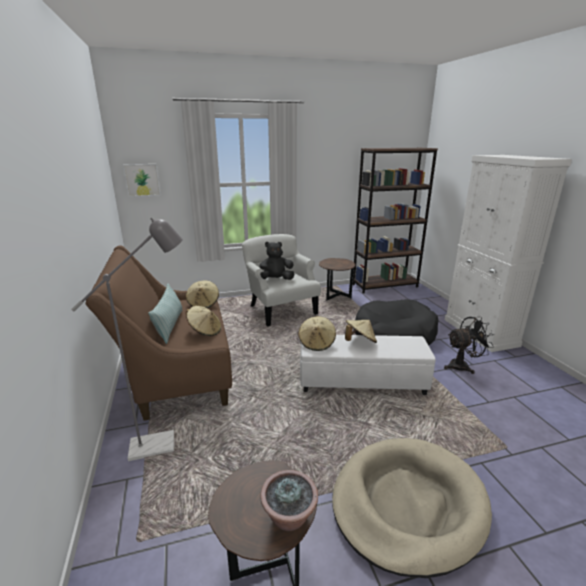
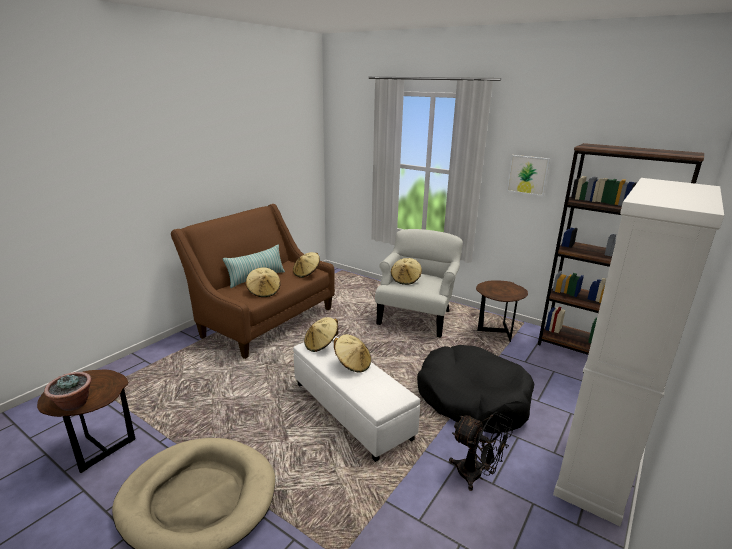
camera: 50 degrees right, 0 degrees up
grey floor lamp [71,218,183,461] -> none
picture [123,164,161,197] -> picture moved to [507,155,550,196]
black plush toy [259,242,295,280] -> beige hat [391,258,422,285]

